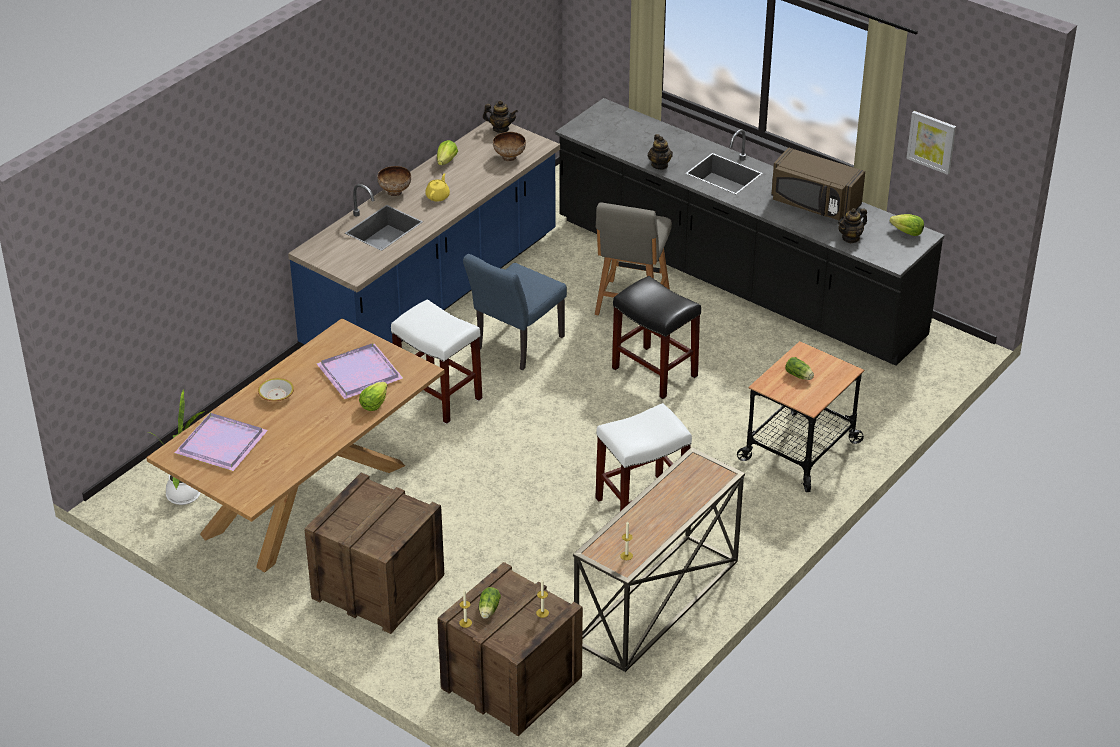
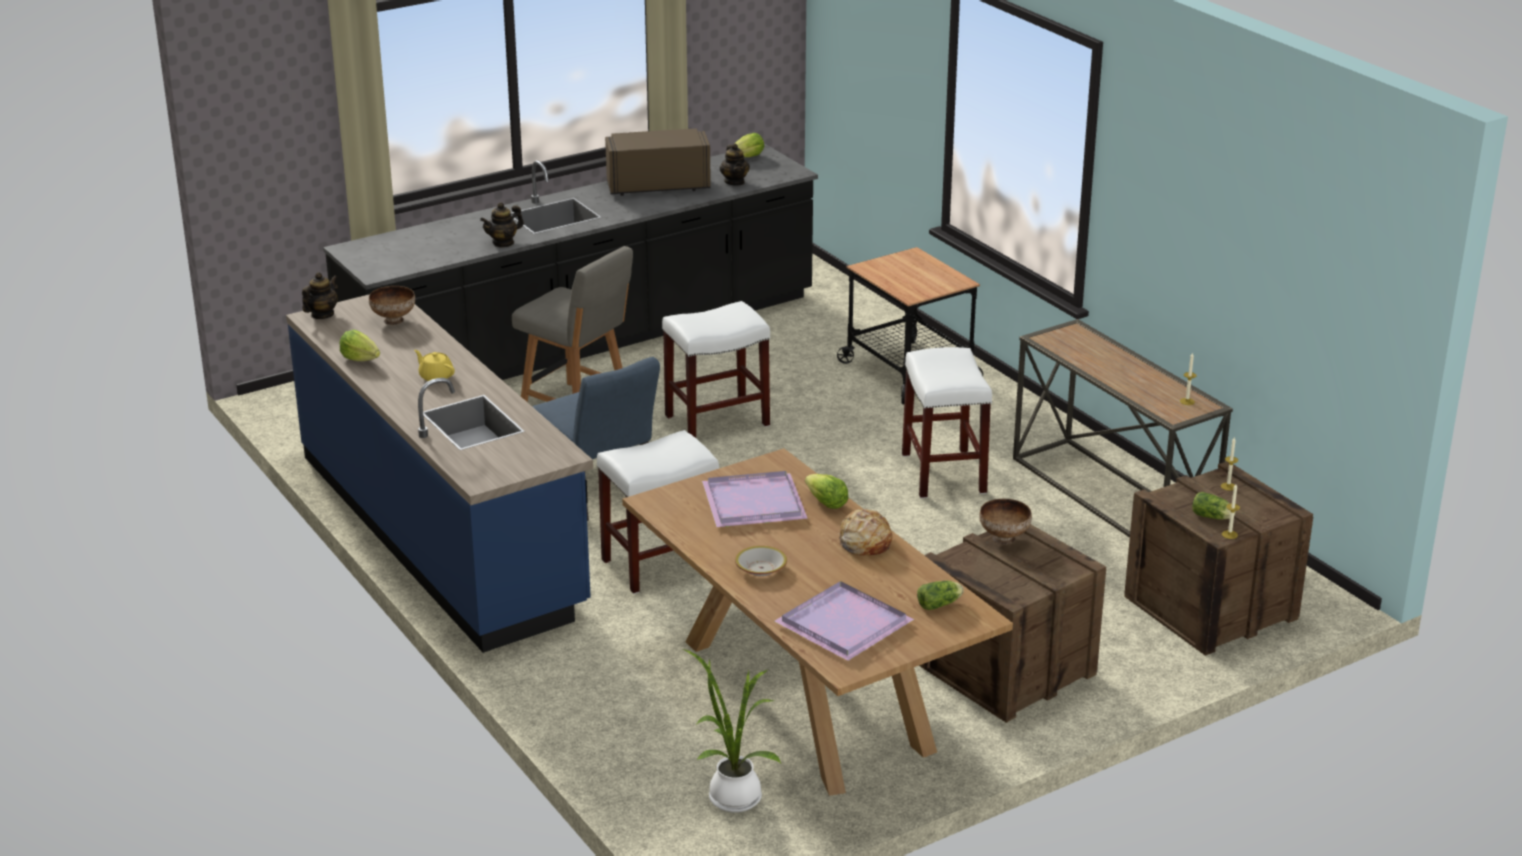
camera: 70 degrees left, 10 degrees down
bowl [377,166,411,196] -> bowl moved to [979,499,1032,545]
black stool [612,276,701,399] -> white stool [662,301,770,438]
teapot [648,134,673,170] -> teapot turned 135 degrees clockwise [480,202,524,248]
brown microwave [771,147,865,220] -> brown microwave turned 150 degrees counterclockwise [605,128,711,196]
lettuce [785,357,814,380] -> lettuce moved to [917,581,964,610]
picture [906,111,956,175] -> none
none -> bread [838,509,892,556]

